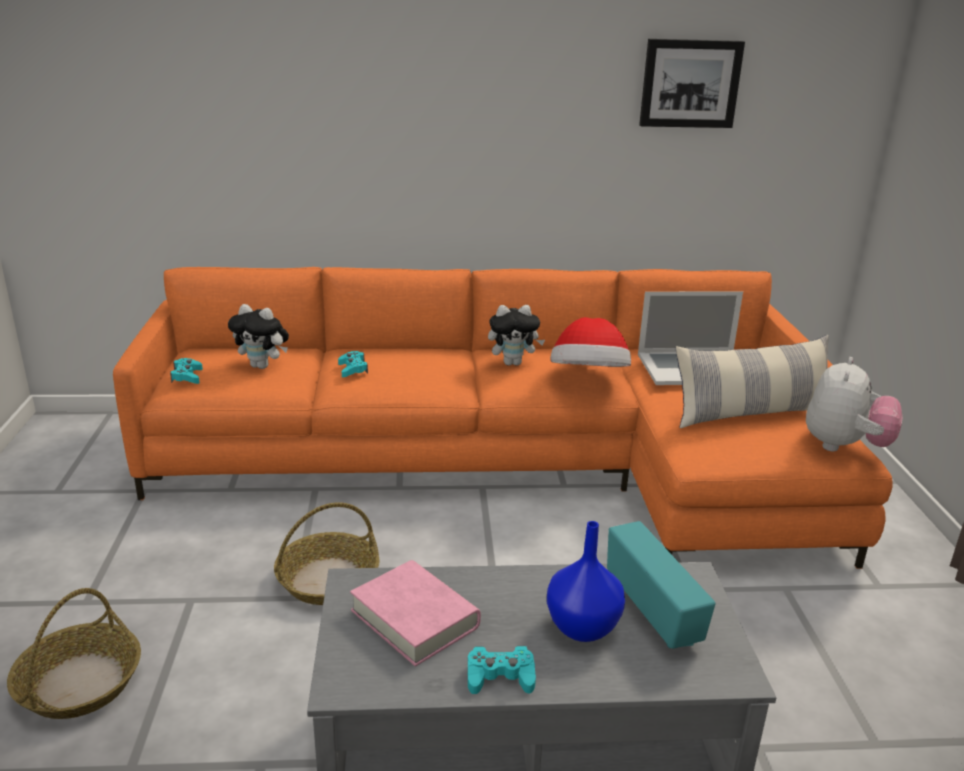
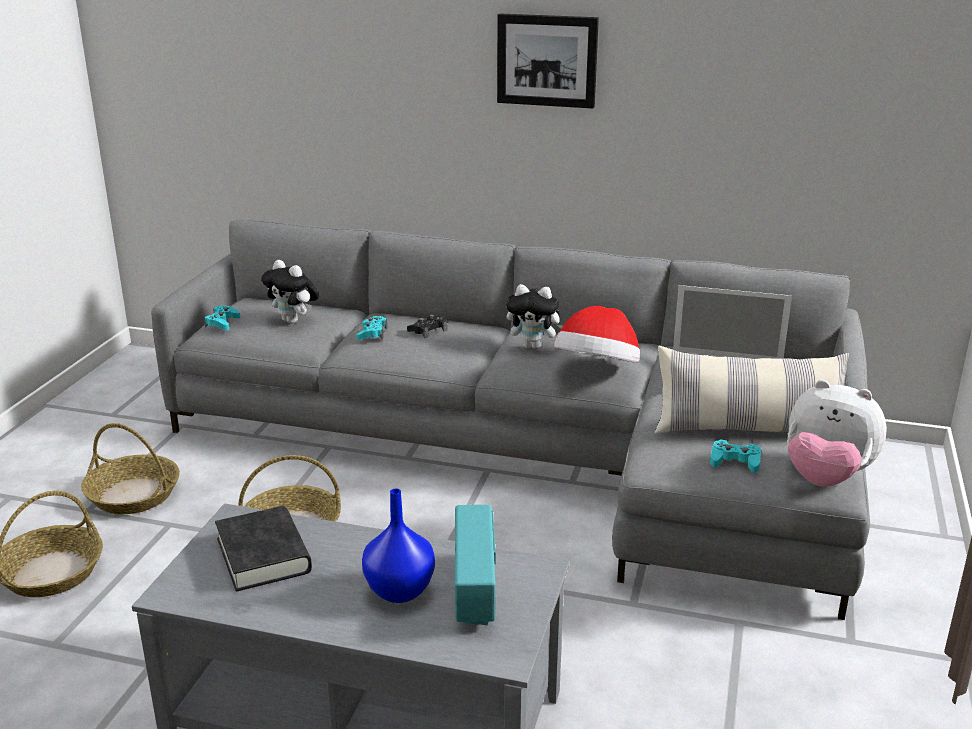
camera: 20 degrees right, 0 degrees up
orange sofa [113,267,892,569] -> grey sofa [151,220,870,620]
pink book [350,560,481,666] -> black book [215,506,312,592]
turquoise game controller [468,646,536,694] -> turquoise game controller moved to [710,439,761,473]
picture [639,39,745,128] -> picture moved to [497,14,599,109]
plush toy [806,357,902,452] -> plush toy turned 75 degrees clockwise [787,380,887,487]
none -> basket [81,423,180,514]
none -> black game controller [407,315,447,338]

